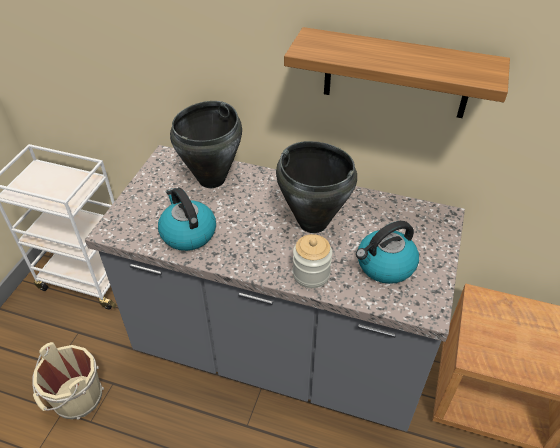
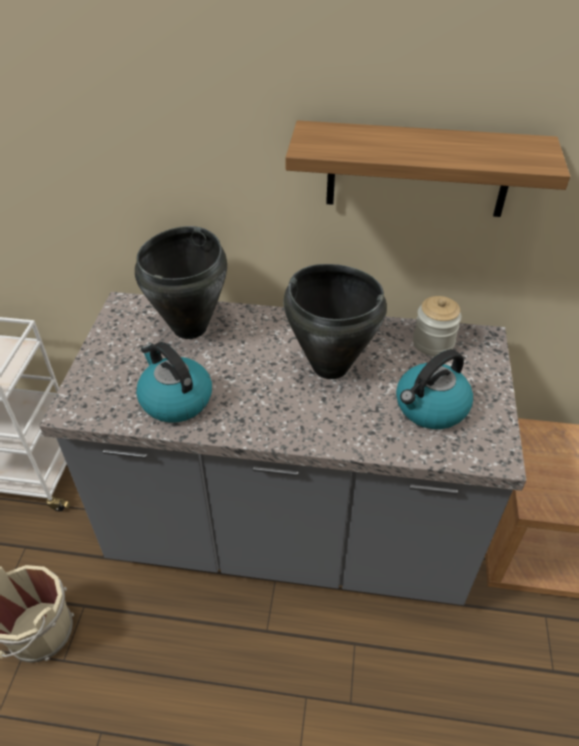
camera: 10 degrees left, 0 degrees up
jar [293,234,332,288] -> jar moved to [413,296,462,356]

